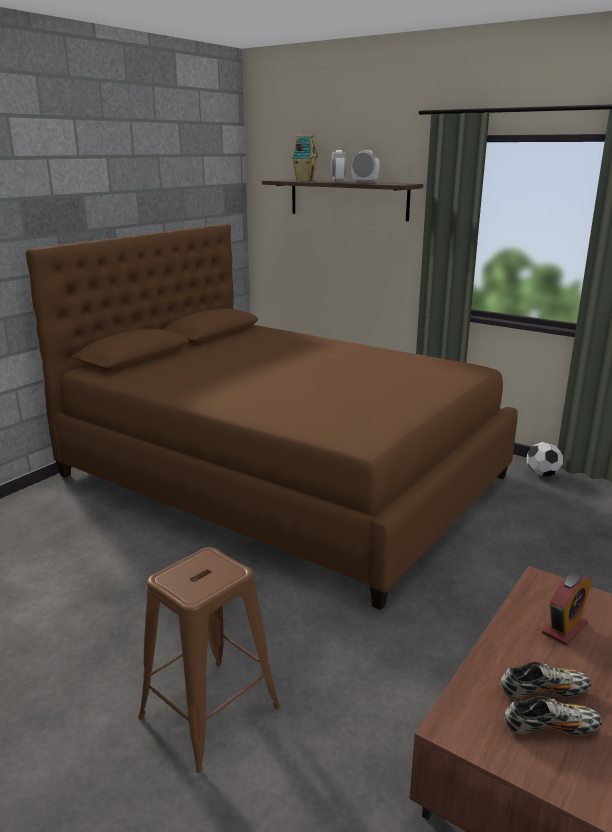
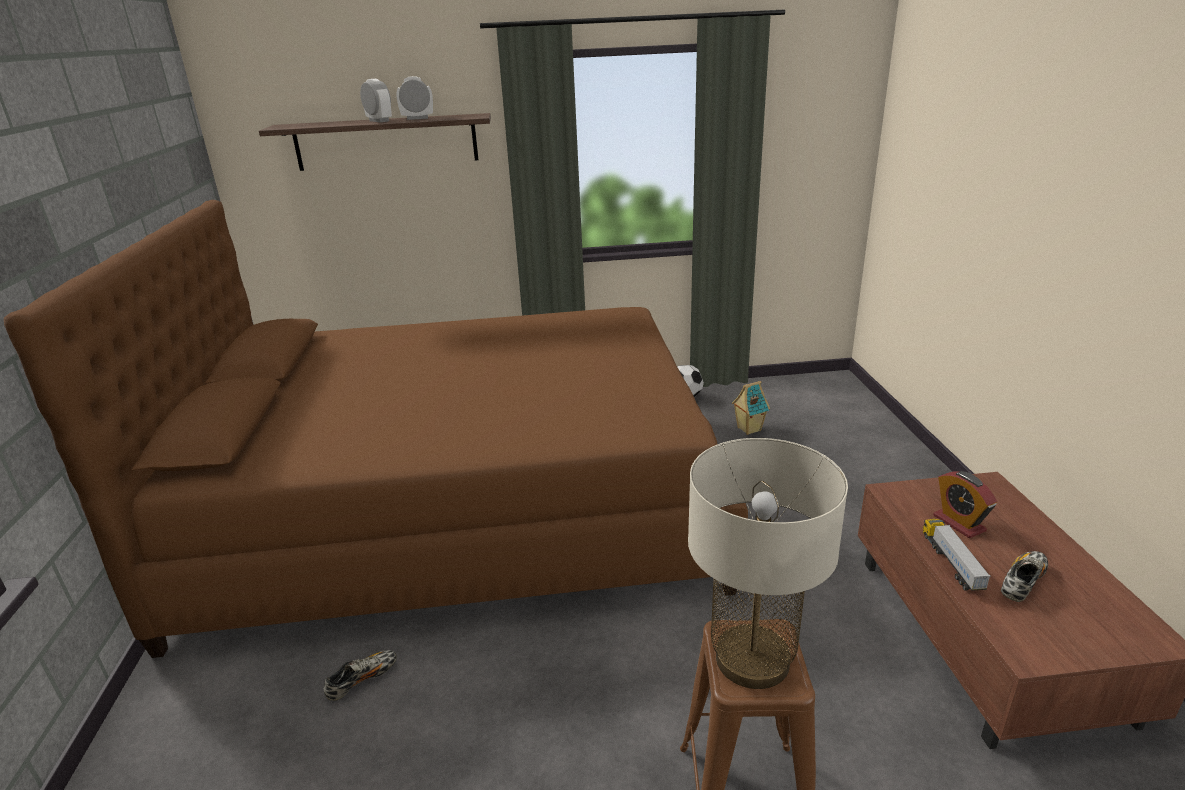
camera: 40 degrees left, 5 degrees up
toy house [291,135,318,181] -> toy house moved to [732,381,770,435]
shoe [504,696,603,735] -> shoe moved to [323,650,397,701]
alarm clock [542,572,592,645] -> alarm clock turned 150 degrees clockwise [933,471,997,538]
none -> table lamp [688,438,848,689]
none -> toy truck [923,519,991,591]

